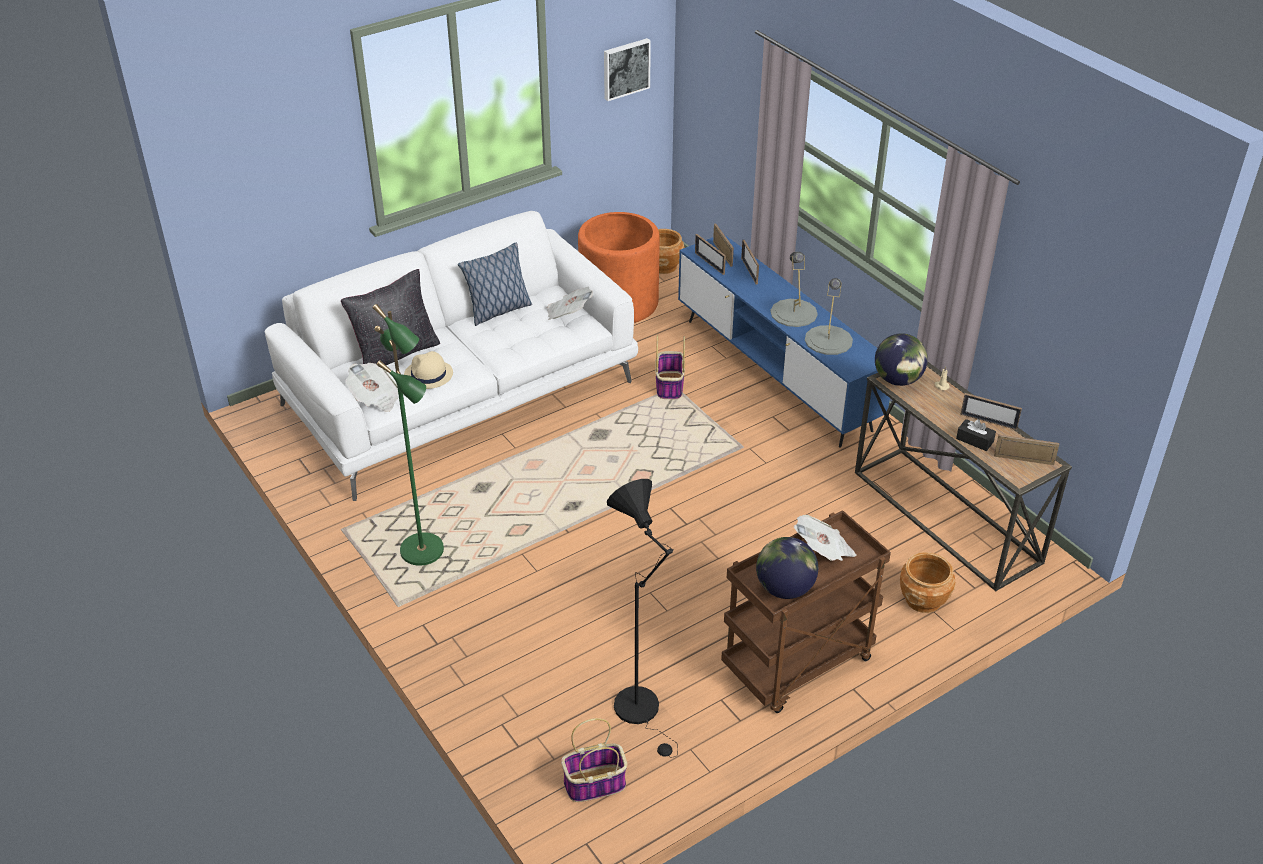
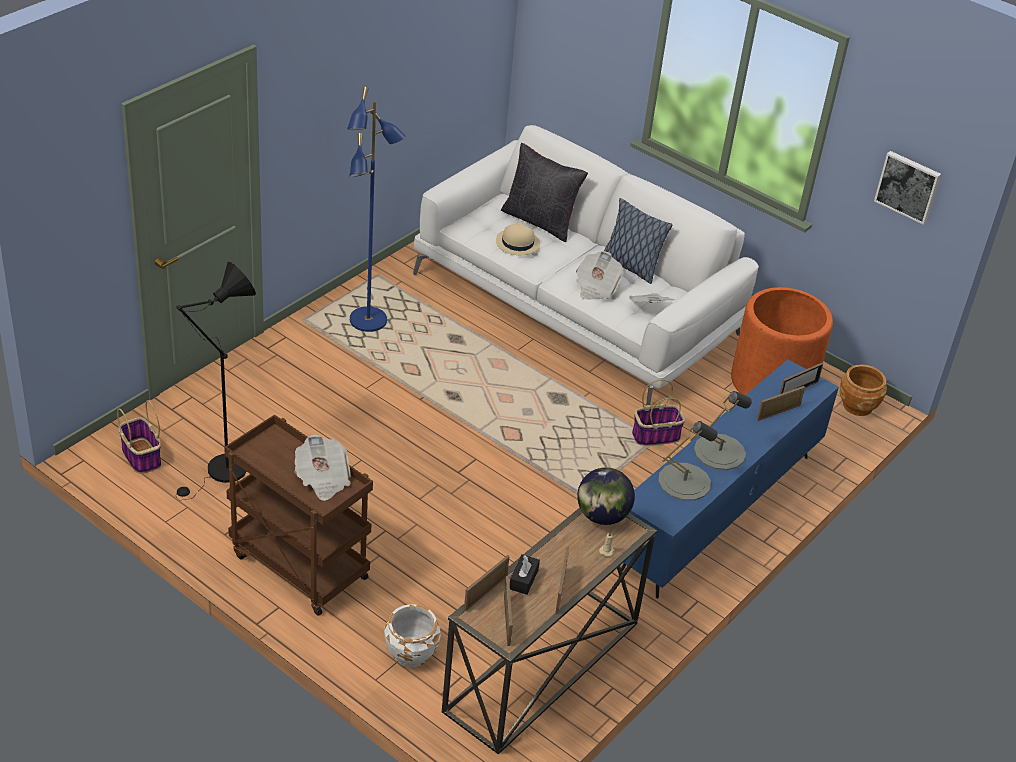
camera: 70 degrees right, 0 degrees up
newspaper [345,363,398,412] -> newspaper moved to [576,251,624,300]
green floor lamp [373,304,444,566] -> blue floor lamp [347,87,406,332]
picture frame [695,234,726,275] -> picture frame moved to [464,555,510,611]
globe [756,537,818,599] -> none
brown planter [900,552,955,613] -> white planter [384,604,441,668]

